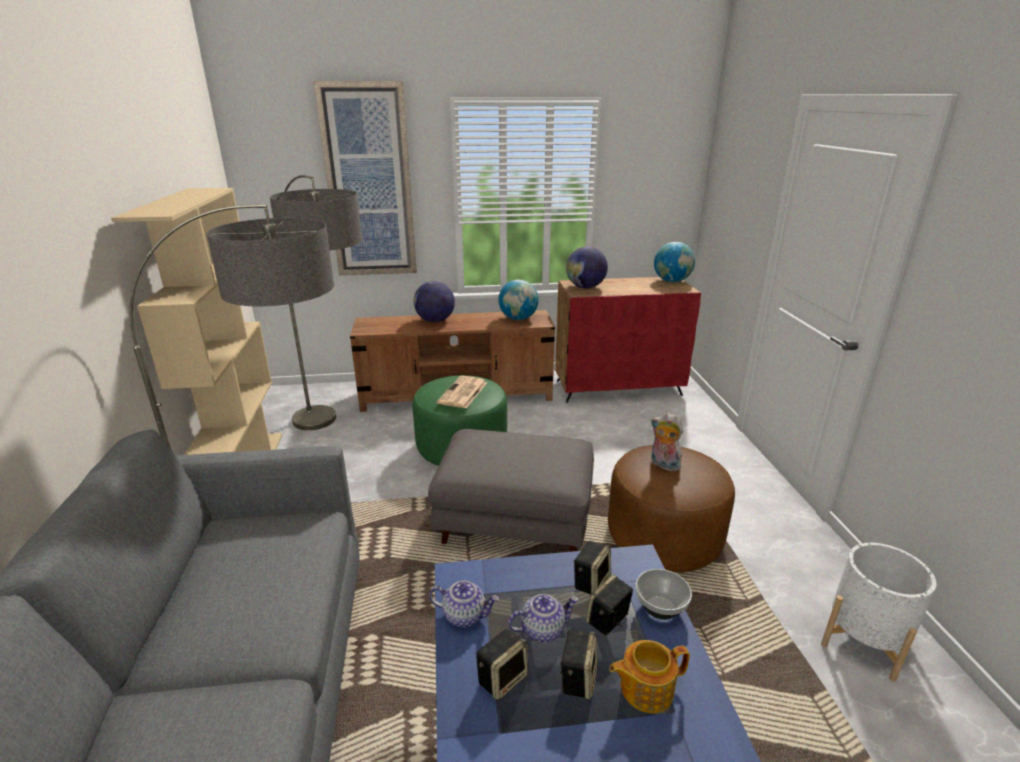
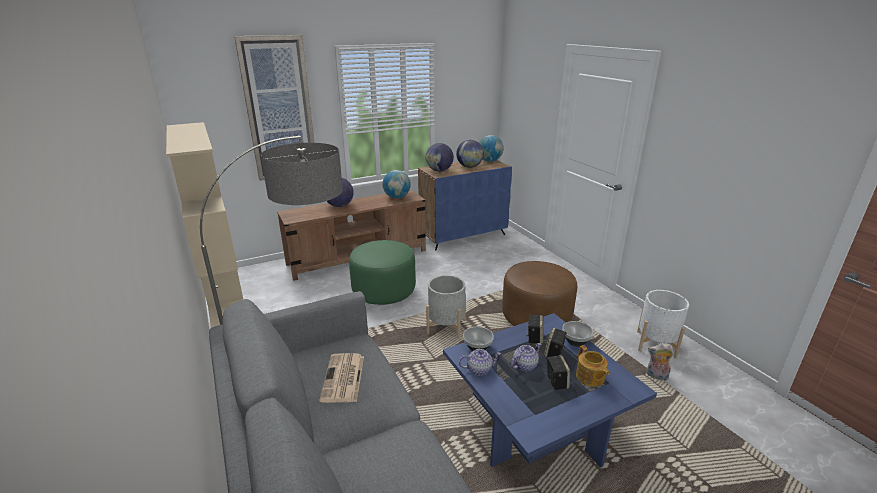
camera: 20 degrees left, 0 degrees up
floor lamp [270,175,362,430] -> none
grey ottoman [428,429,594,552] -> grey planter [426,275,466,338]
newspaper [437,376,487,409] -> newspaper moved to [319,353,364,403]
speaker [476,629,529,700] -> none
red cabinet [555,277,701,403] -> blue cabinet [418,159,512,251]
teapot [609,640,690,713] -> teapot turned 75 degrees counterclockwise [576,345,609,386]
plush toy [651,413,684,471] -> plush toy moved to [647,343,674,381]
none -> globe [456,140,484,168]
none -> bowl [463,327,494,351]

